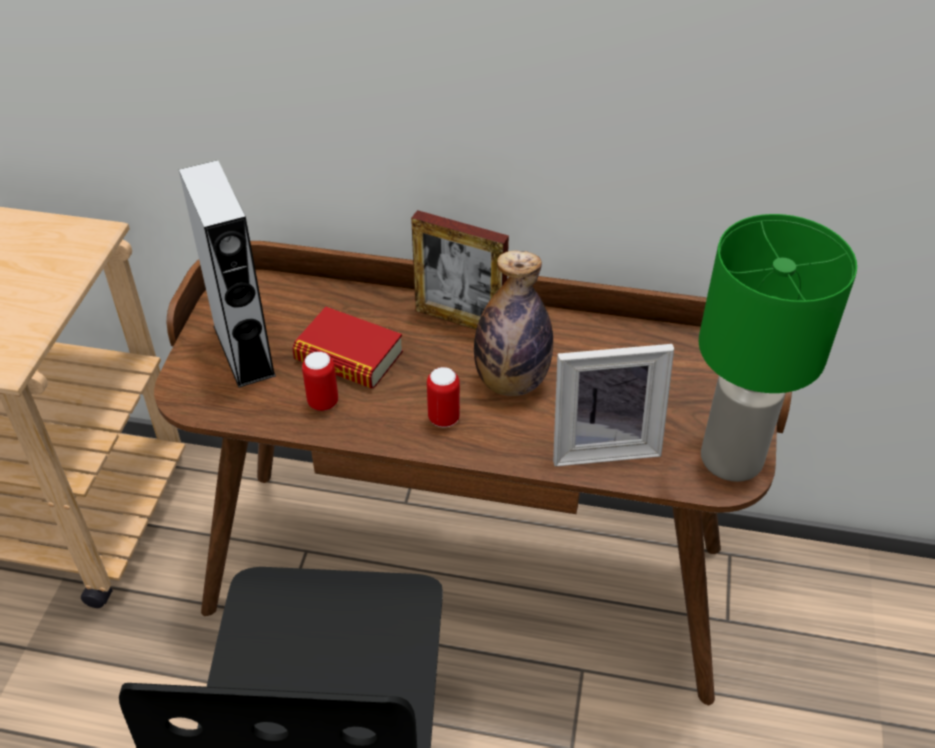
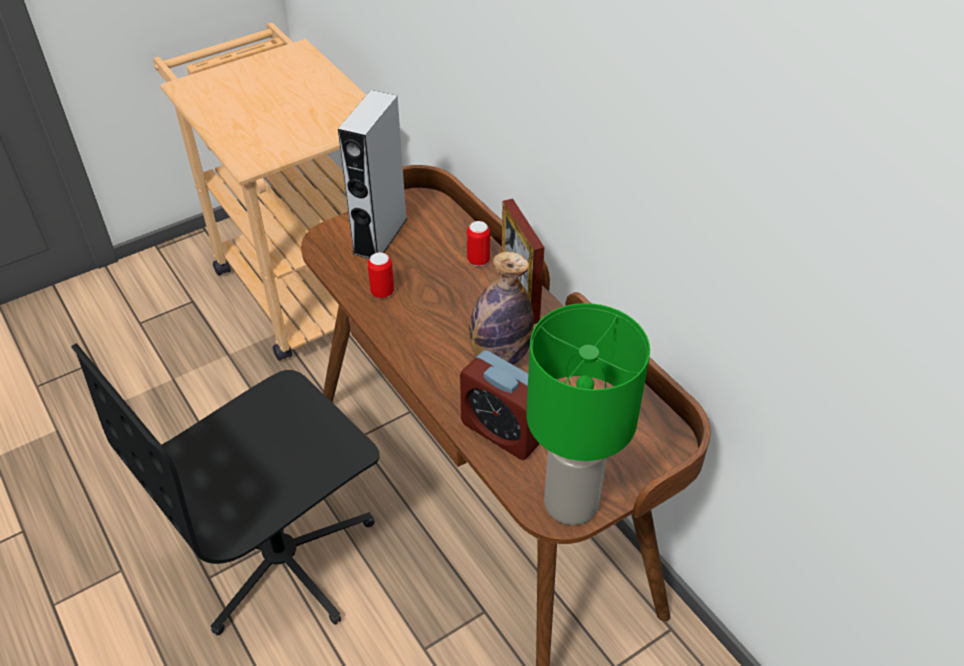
camera: 45 degrees right, 0 degrees up
book [292,307,403,389] -> none
can [427,367,460,428] -> can moved to [467,221,490,266]
picture frame [553,344,674,466] -> alarm clock [460,350,540,460]

